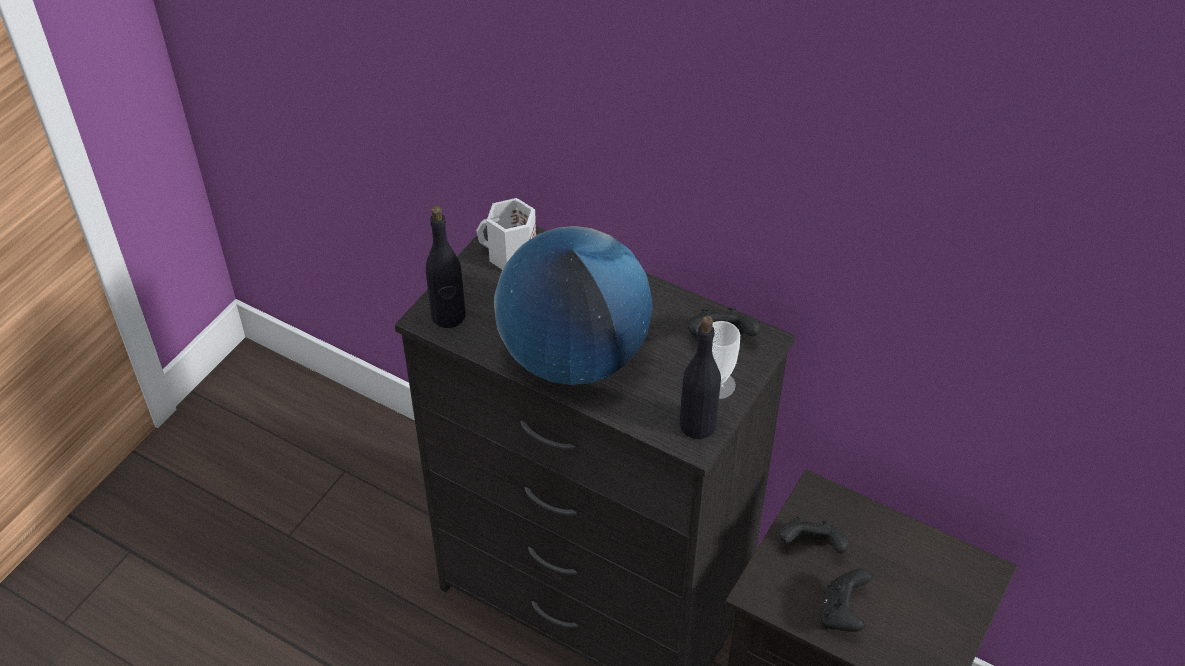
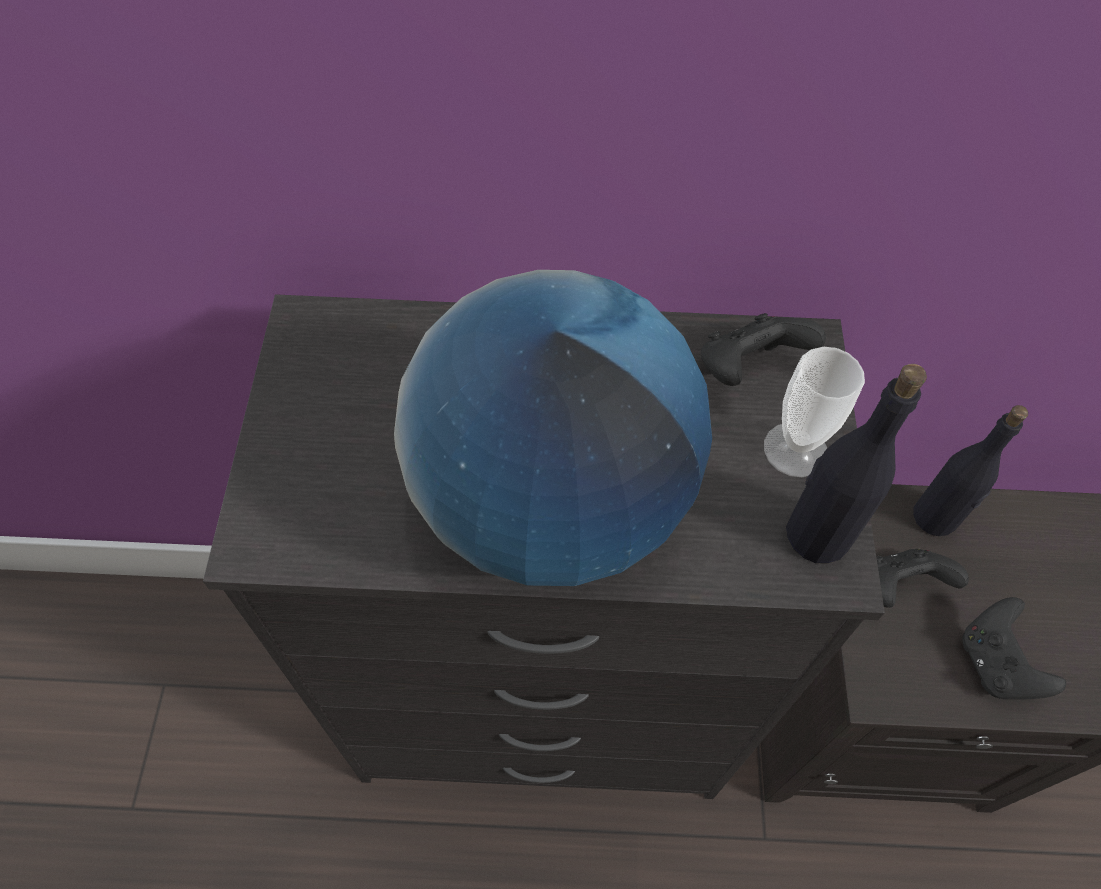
camera: 30 degrees left, 10 degrees up
black bottle [426,205,465,328] -> black bottle moved to [913,405,1028,536]
white mug [476,198,536,269] -> none

